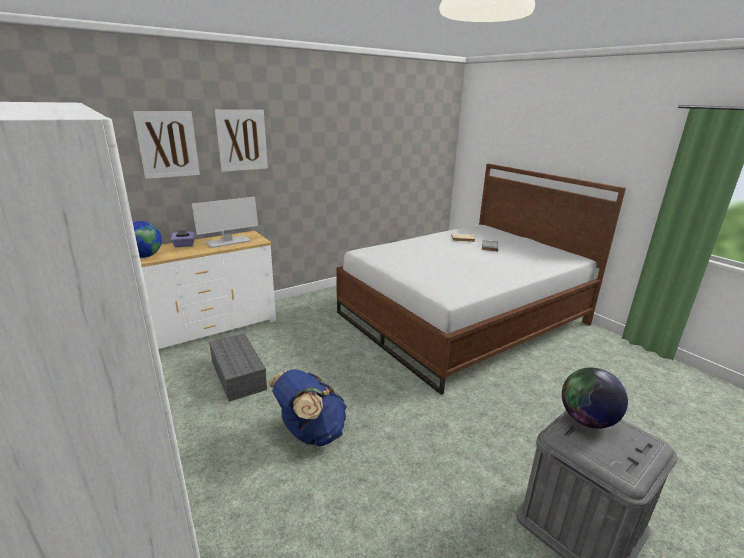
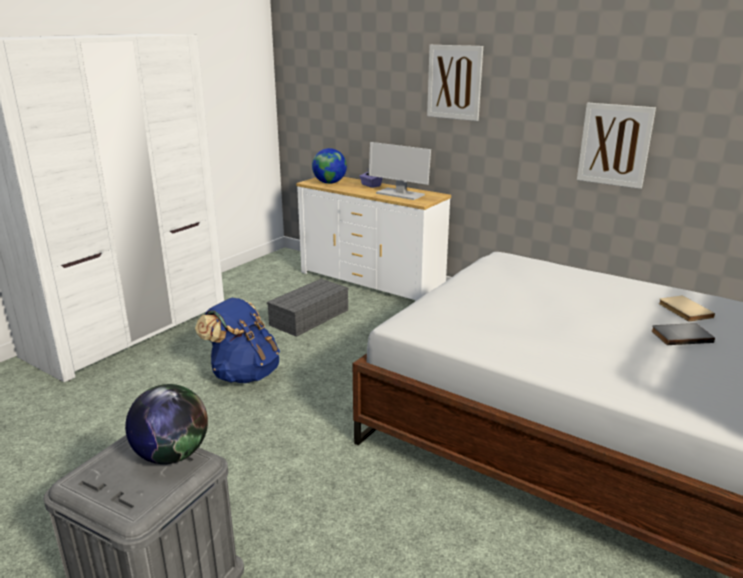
camera: 70 degrees right, 0 degrees up
picture [133,111,200,179] -> picture moved to [577,103,656,189]

